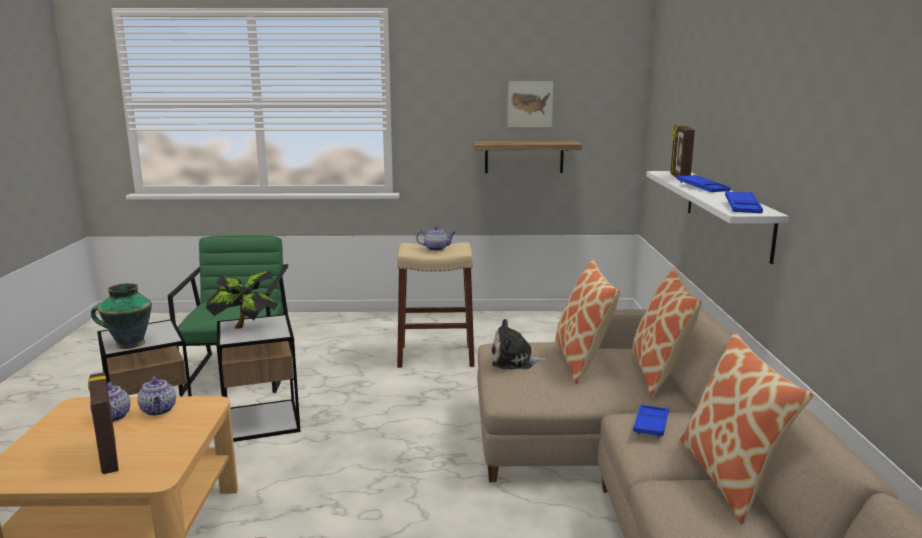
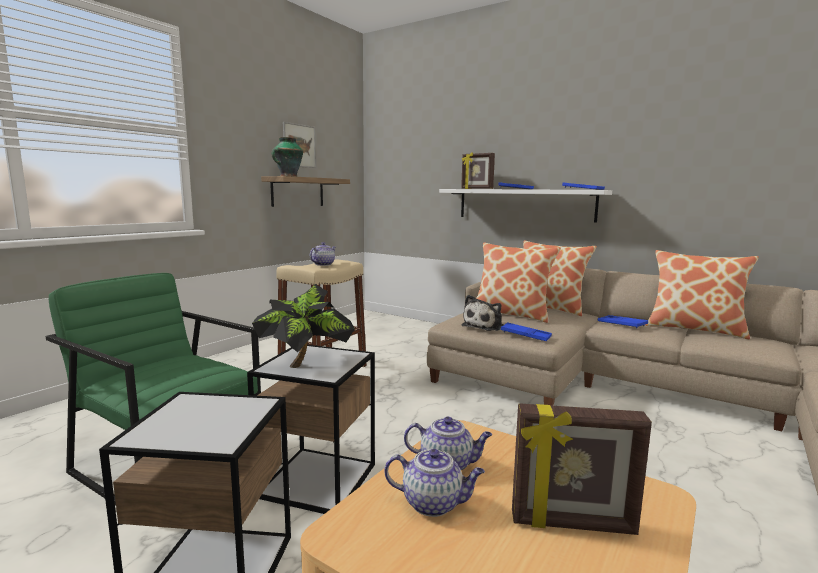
camera: 55 degrees left, 5 degrees down
vase [91,283,152,349] -> vase moved to [271,137,303,177]
none -> blue tray [501,322,552,341]

